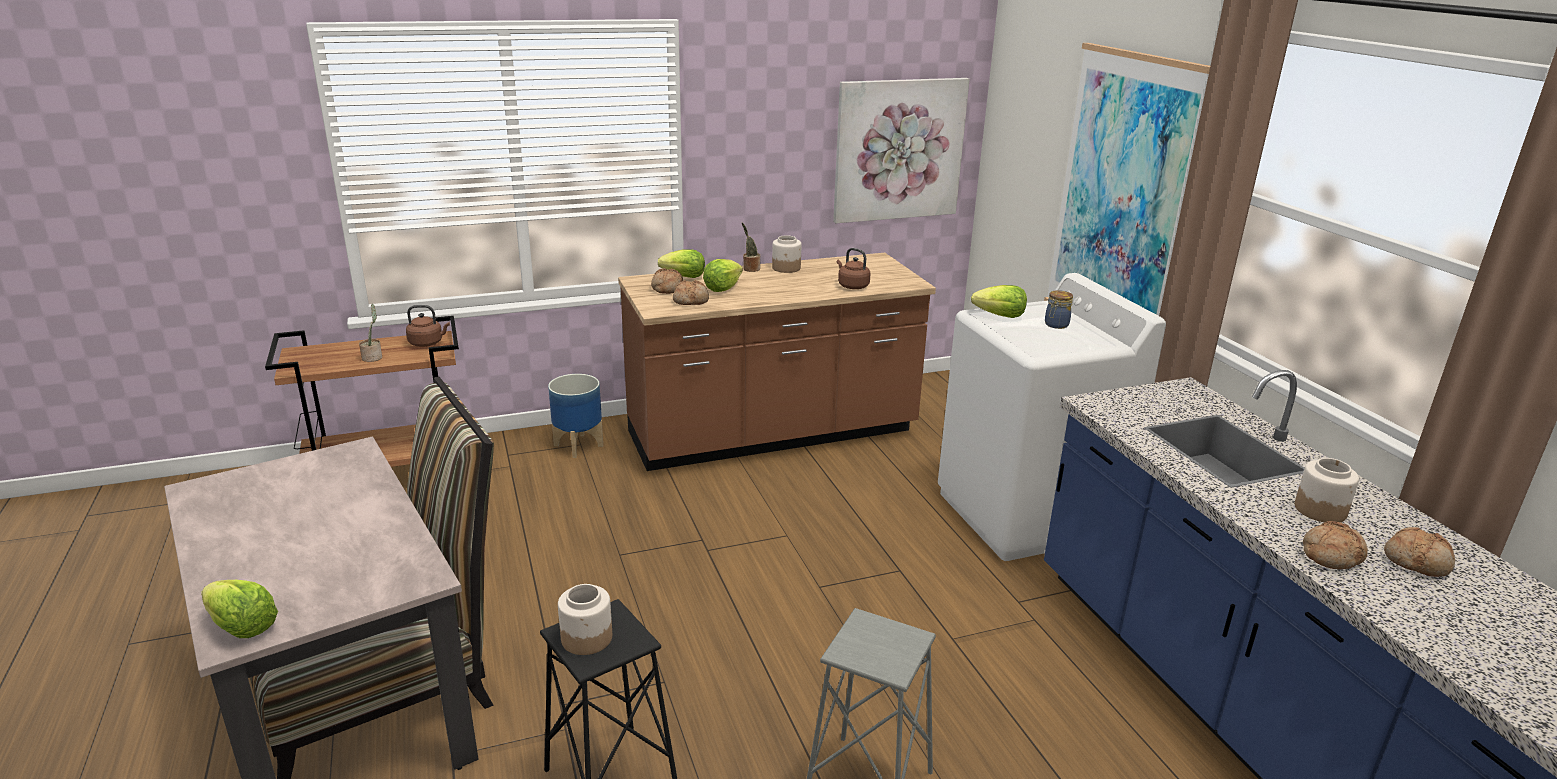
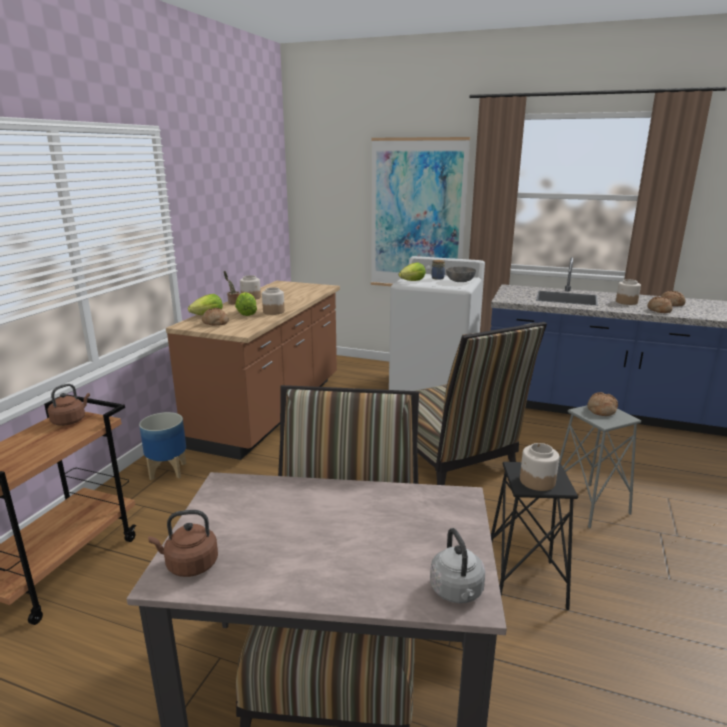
camera: 50 degrees left, 5 degrees down
lettuce [201,580,278,638] -> grey kettle [430,528,485,603]
potted plant [359,304,382,362] -> none
bread [673,280,709,305] -> bread moved to [587,392,618,416]
picture [833,78,970,223] -> none
brown kettle [837,248,871,289] -> brown kettle moved to [148,510,218,577]
none -> jar [262,287,285,315]
none -> chair [416,322,547,485]
none -> grey bowl [446,267,476,282]

